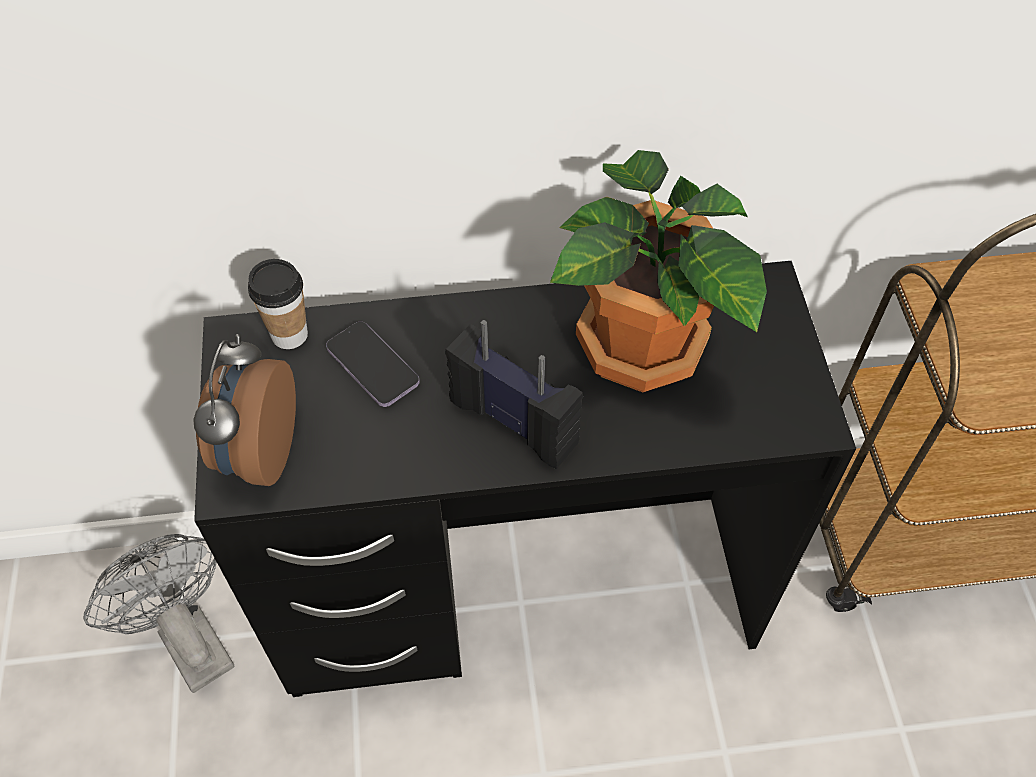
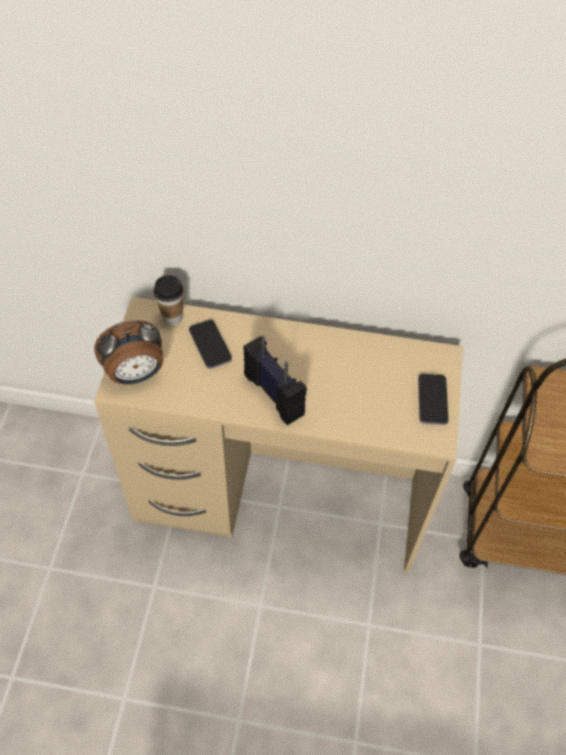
camera: 15 degrees right, 0 degrees up
grey fan [84,534,234,693] -> none
alarm clock [193,334,296,486] -> alarm clock turned 135 degrees counterclockwise [94,320,163,385]
black desk [194,261,856,697] -> beige desk [94,297,463,573]
potted plant [550,150,767,392] -> none
none -> phone [418,374,449,425]

